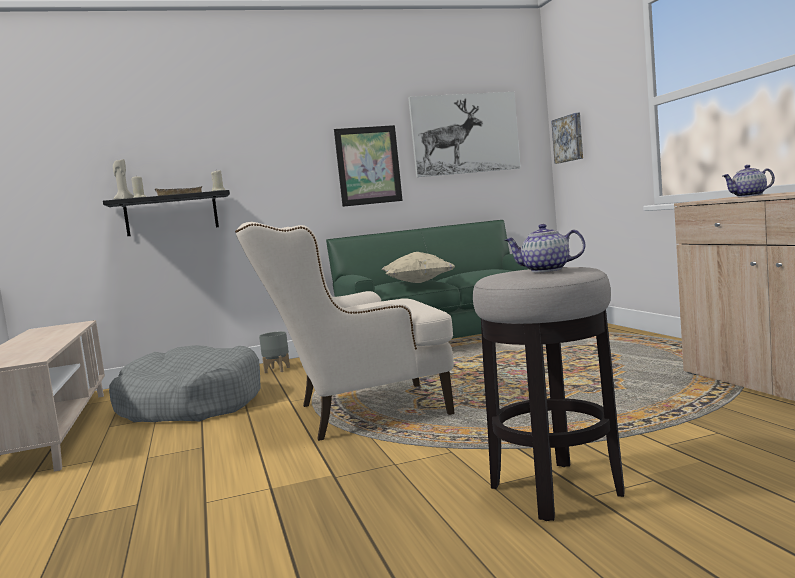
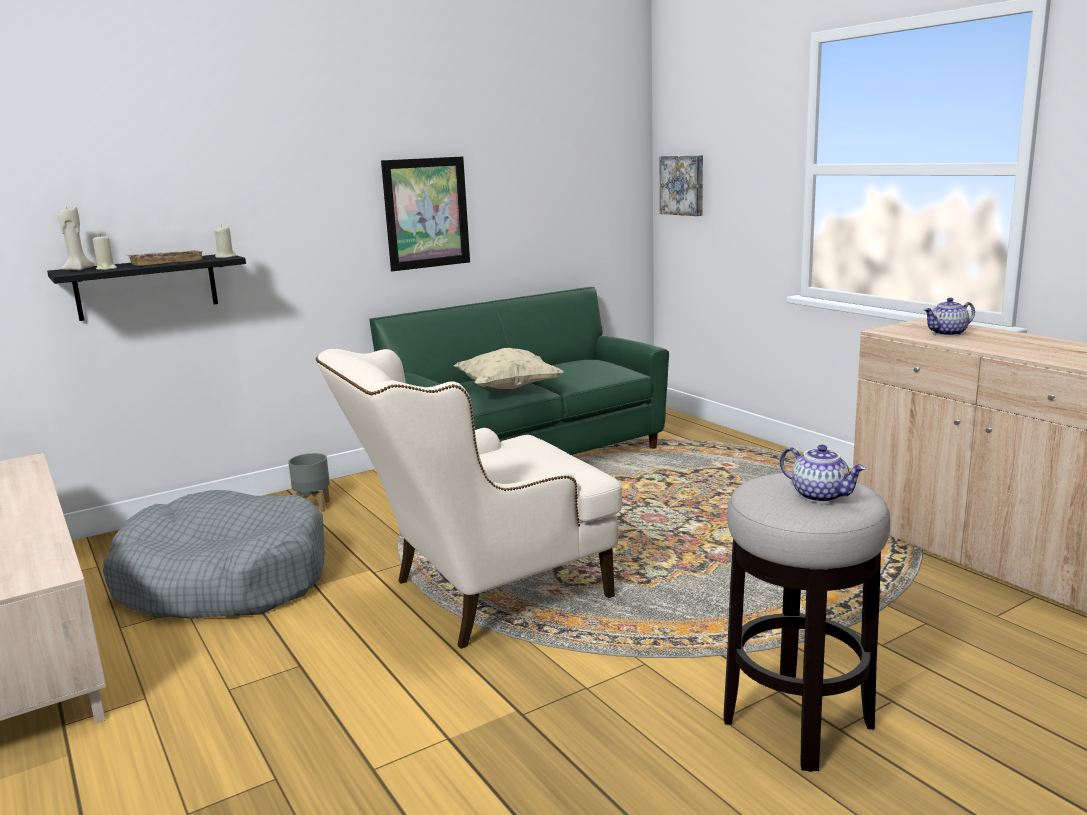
camera: 15 degrees left, 10 degrees up
picture [408,92,521,177] -> none
teapot [505,224,585,272] -> teapot turned 135 degrees counterclockwise [780,445,866,503]

